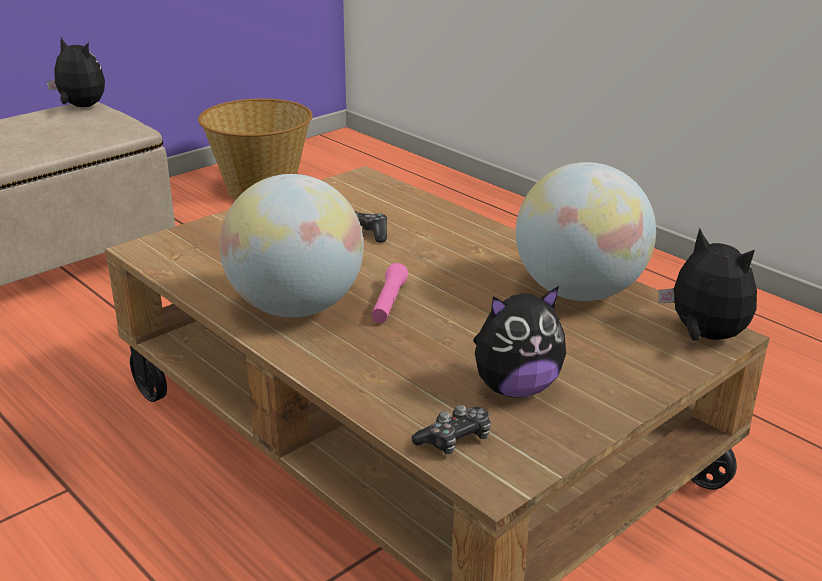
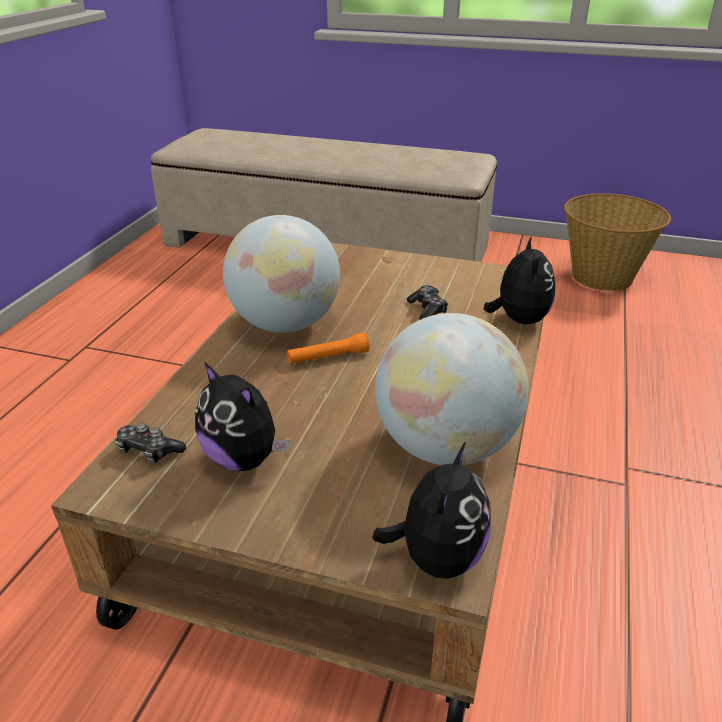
camera: 60 degrees right, 5 degrees up
plush toy [46,37,105,107] -> plush toy moved to [484,236,555,325]
pink flashlight [371,263,408,323] -> orange flashlight [287,333,369,364]

